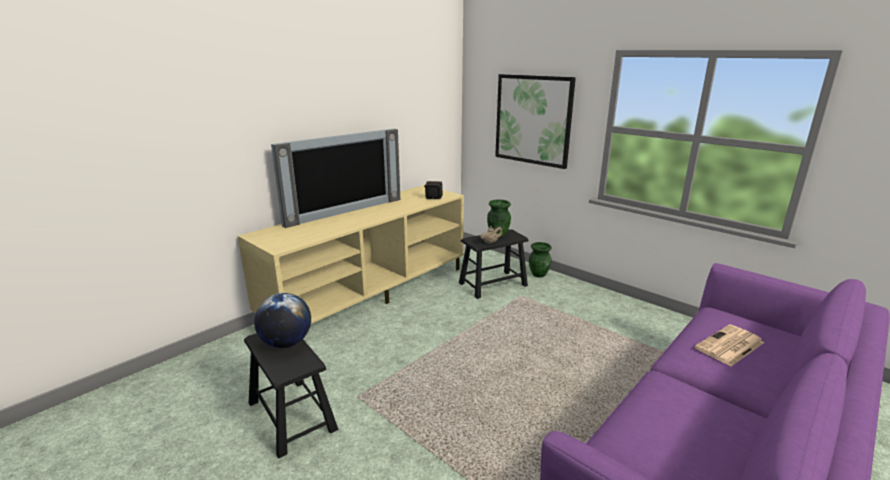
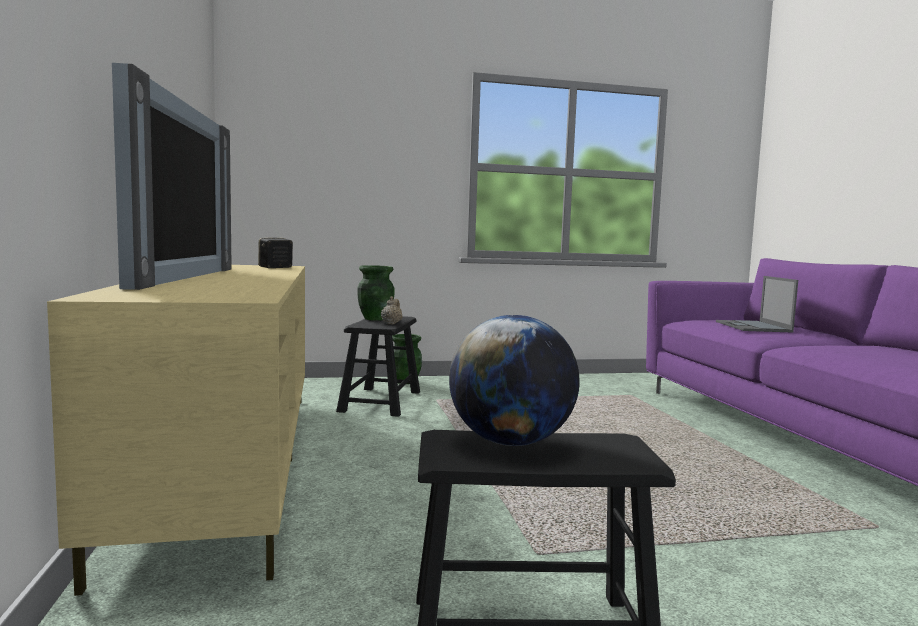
camera: 55 degrees left, 15 degrees down
picture [495,74,576,169] -> none
newspaper [694,325,764,366] -> laptop [716,276,798,333]

